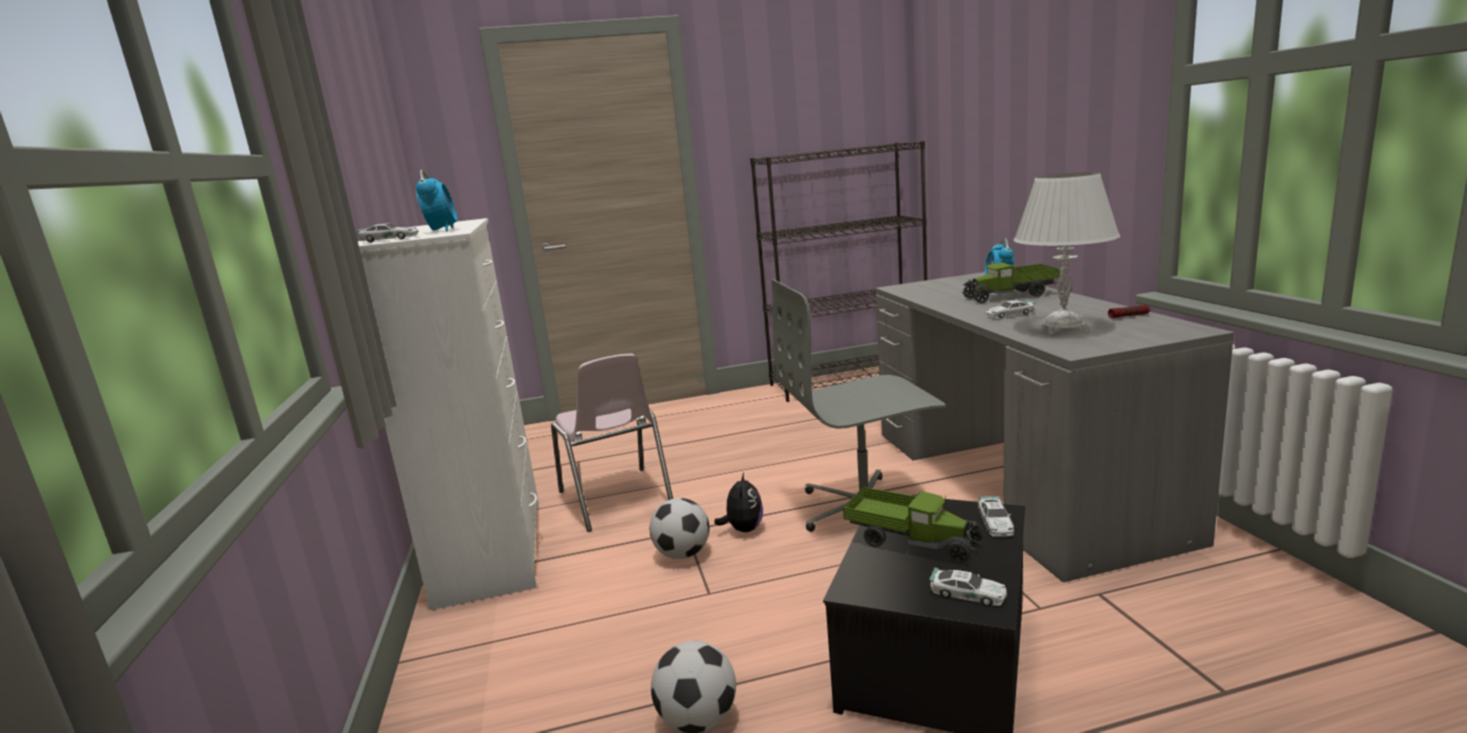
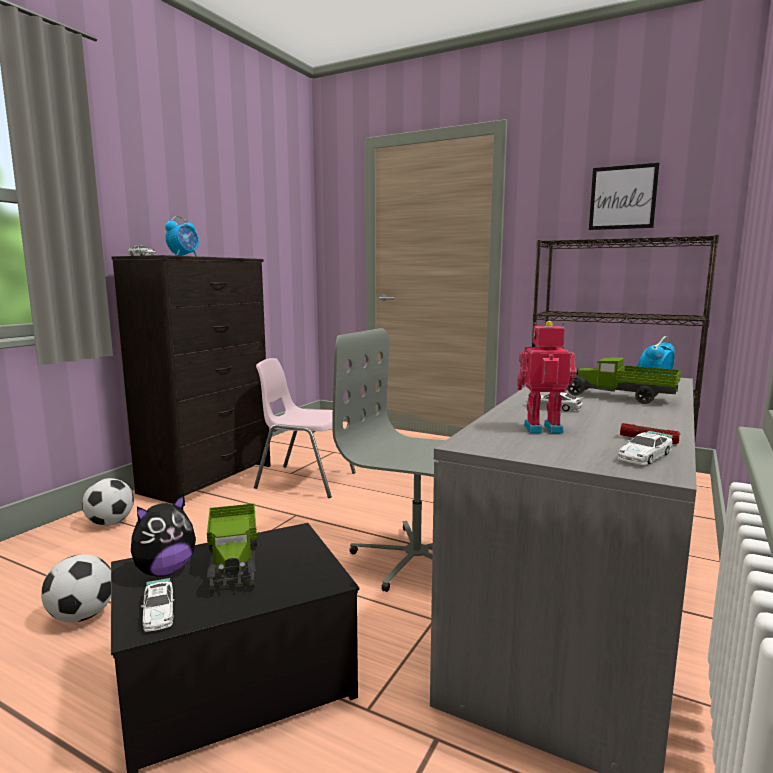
camera: 40 degrees right, 5 degrees down
white dresser [358,218,539,610] -> black dresser [111,255,271,506]
pink chair [551,354,673,532] -> pink chair turned 90 degrees clockwise [254,358,356,498]
football [650,498,709,559] -> football moved to [82,478,134,526]
plush toy [714,472,763,532] -> plush toy moved to [131,494,196,577]
toy car [978,496,1014,537] -> toy car moved to [618,431,673,465]
white table lamp [1014,172,1120,334] -> toy robot [517,321,576,434]
none -> picture [589,163,659,230]

